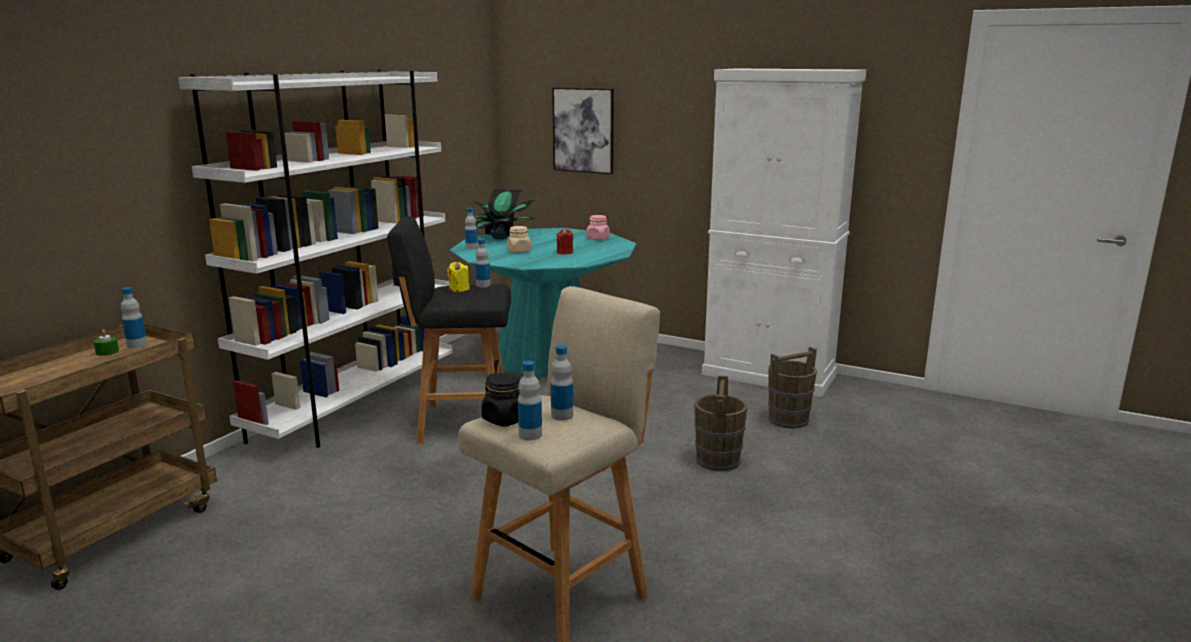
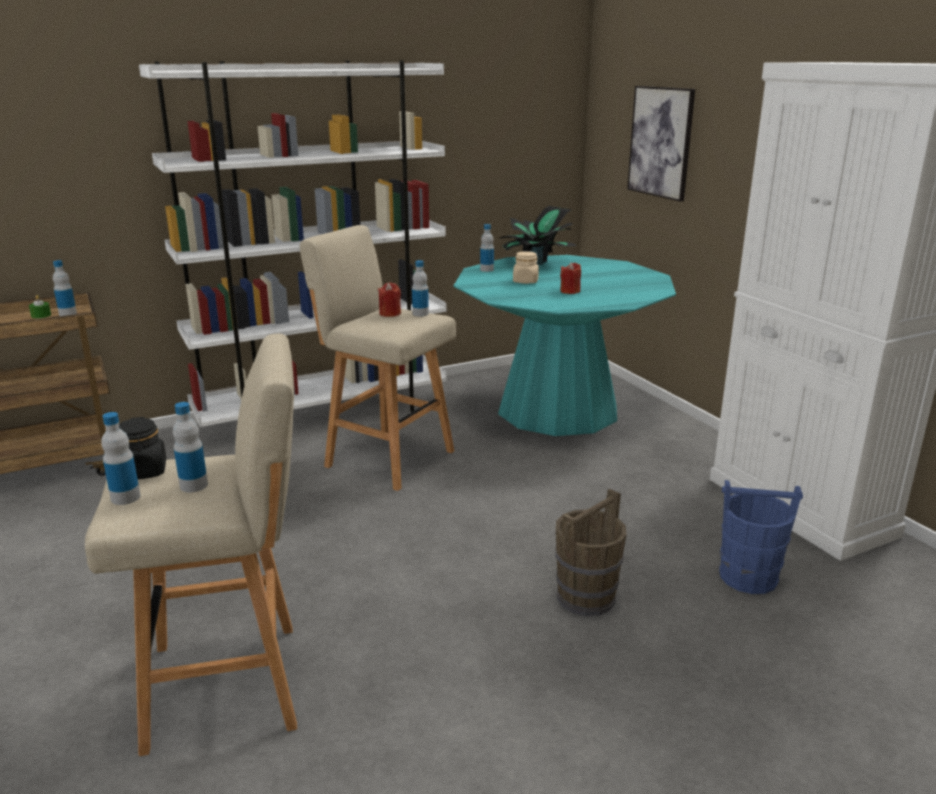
camera: 35 degrees right, 5 degrees up
black stool [387,216,511,443] -> beige stool [300,225,456,491]
yellow candle [447,262,470,292] -> red candle [378,282,401,317]
pink jar [586,215,610,240] -> none
brown bucket [768,347,817,429] -> blue bucket [719,480,803,594]

